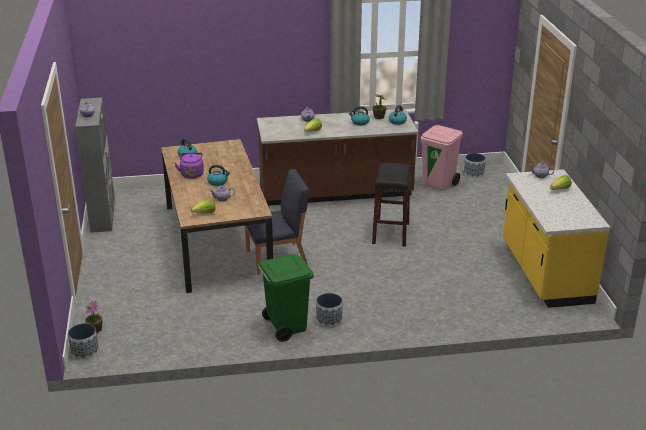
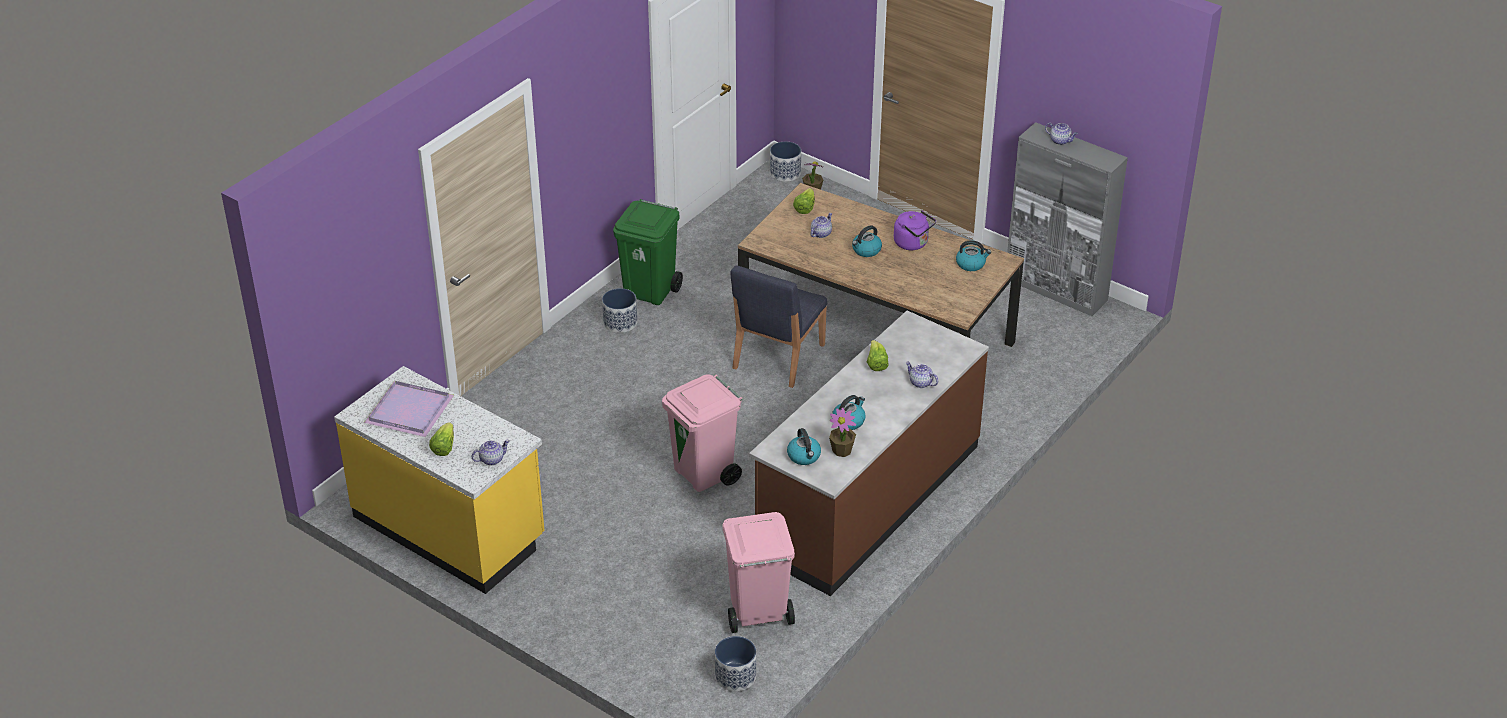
camera: 135 degrees right, 10 degrees up
black stool [372,163,411,246] -> pink trash can [662,374,743,492]
none -> purple tray [364,381,454,437]

